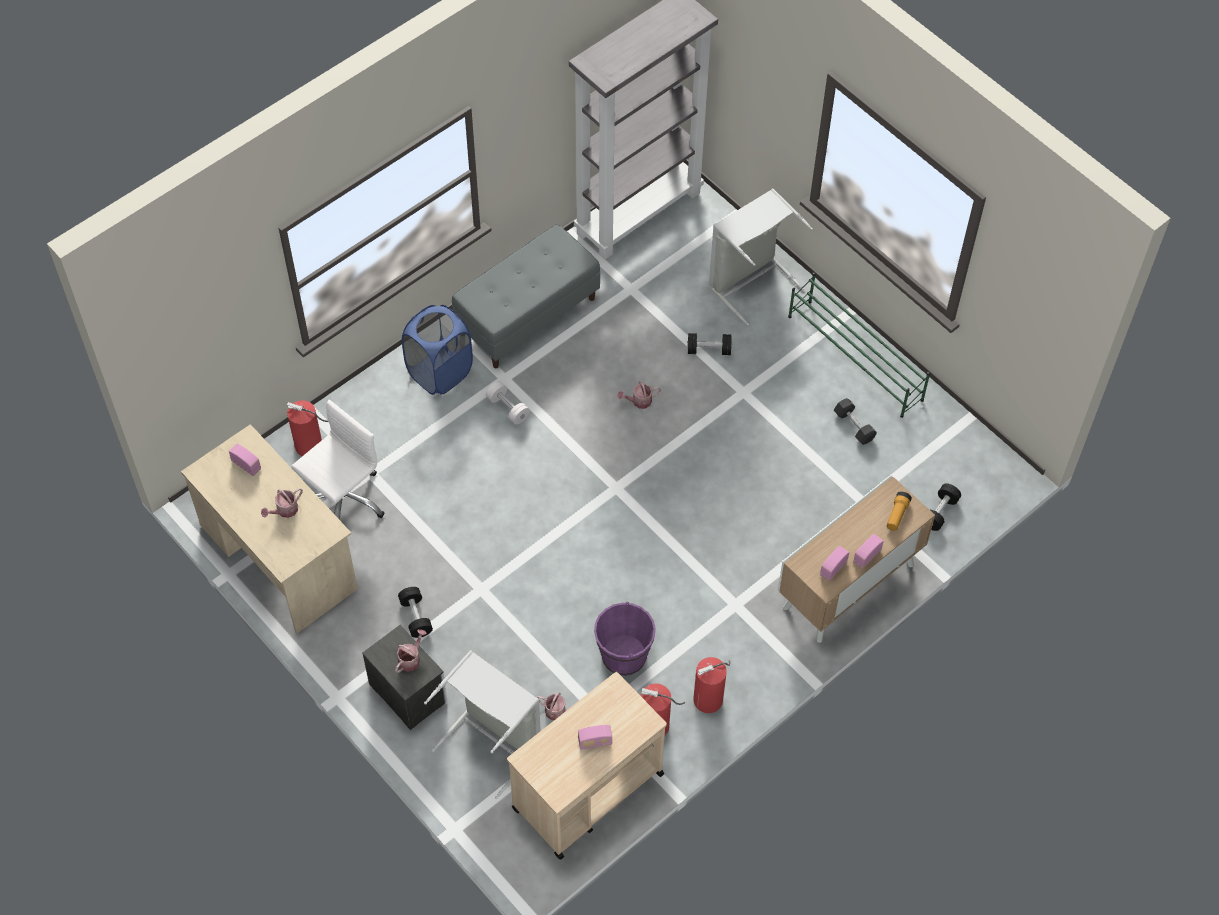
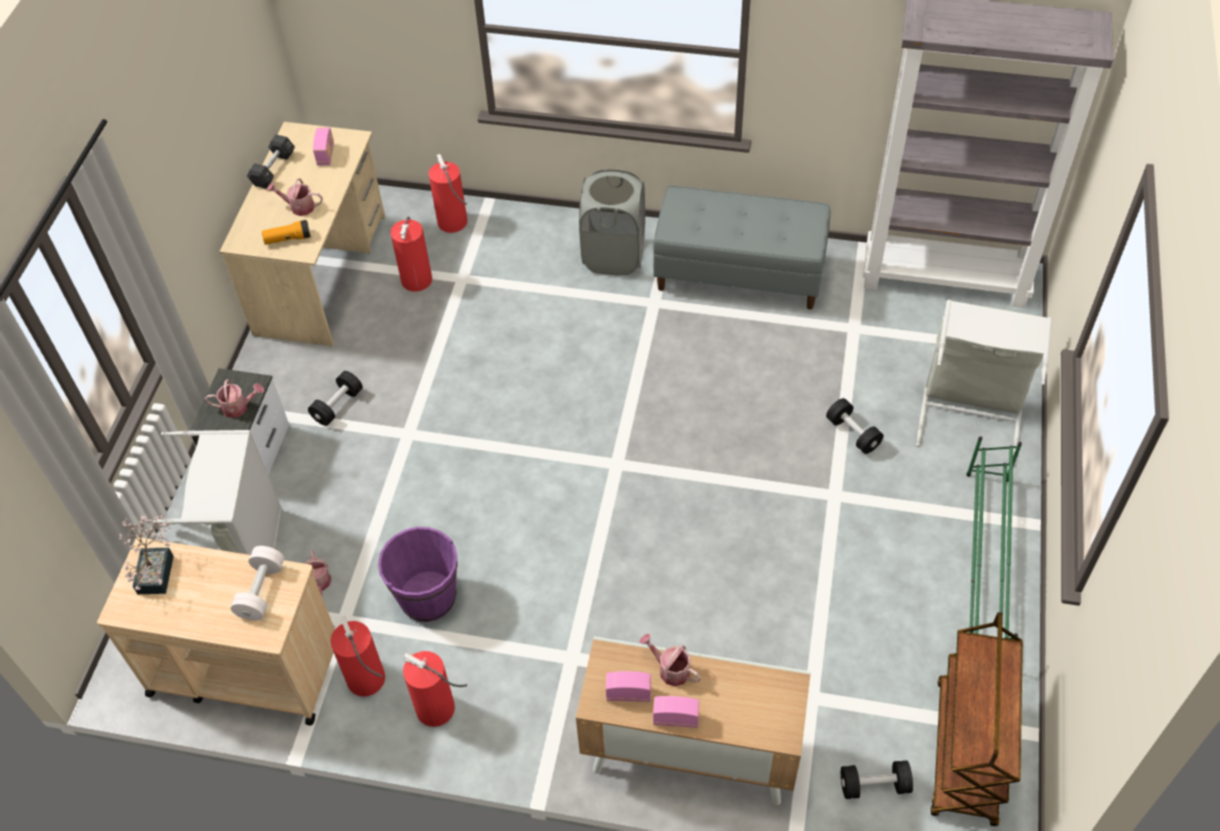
camera: 55 degrees right, 5 degrees down
white office chair [291,400,385,520] -> fire extinguisher [390,216,432,292]
blue laundry basket [402,305,473,395] -> grey laundry basket [579,169,645,275]
white dumbbell [486,381,530,425] -> white dumbbell moved to [231,546,284,621]
radio [578,725,612,750] -> none
watering can [617,381,661,409] -> watering can moved to [639,634,701,687]
black dumbbell [834,398,877,445] -> black dumbbell moved to [247,134,295,189]
flashlight [887,491,912,531] -> flashlight moved to [262,220,311,245]
none -> potted plant [119,515,174,594]
none -> brown cart [930,612,1023,826]

